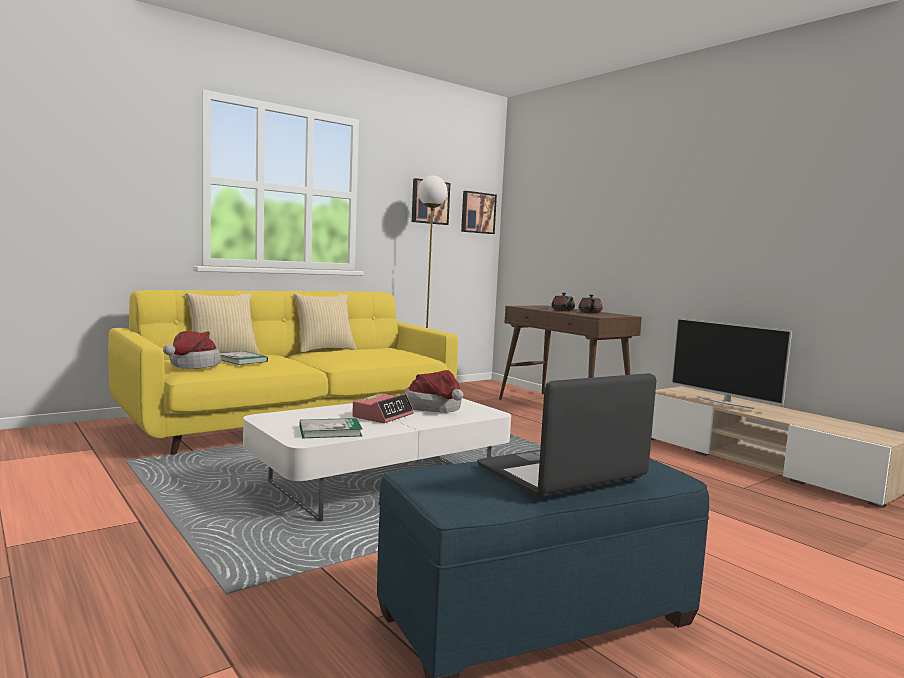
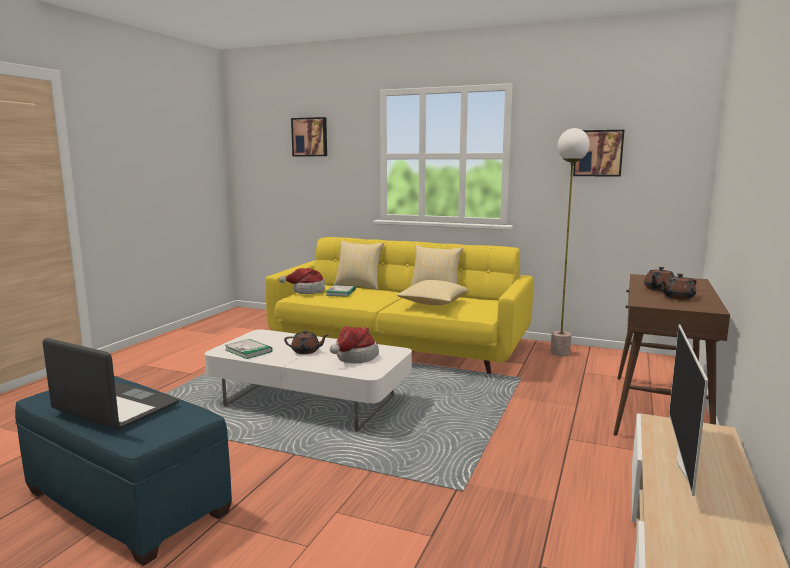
camera: 60 degrees right, 5 degrees up
alarm clock [352,393,414,423] -> brown teapot [284,330,329,354]
picture [461,191,497,234] -> picture moved to [291,117,327,156]
none -> pillow [397,280,468,305]

